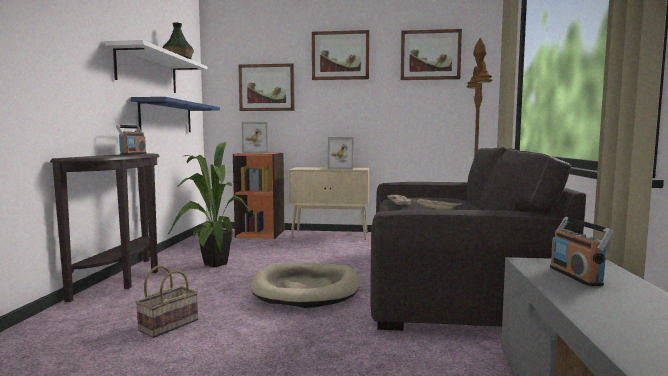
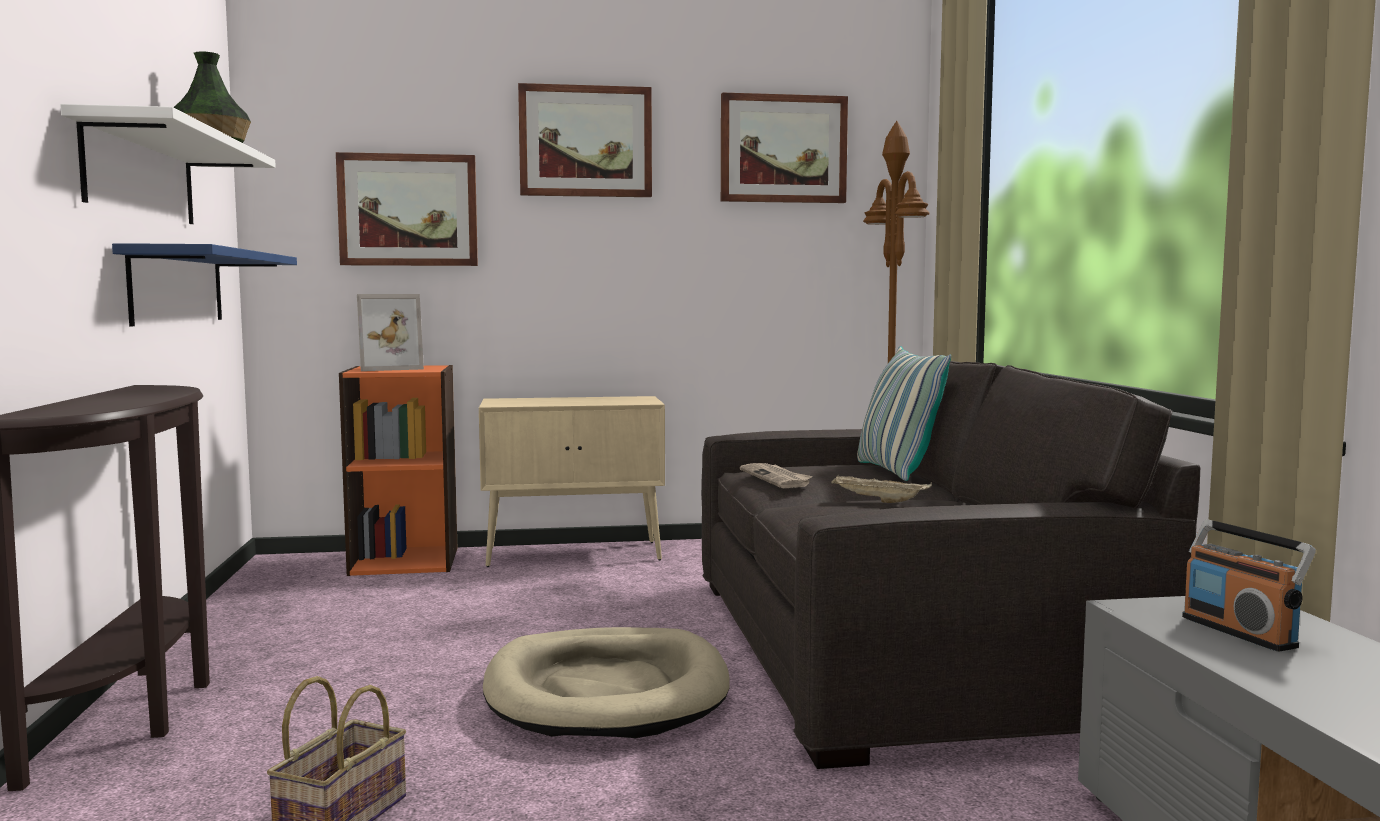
camera: 15 degrees left, 0 degrees up
radio [116,125,146,155] -> none
potted plant [168,142,254,268] -> none
picture frame [328,137,354,170] -> none
none -> pillow [857,346,951,481]

